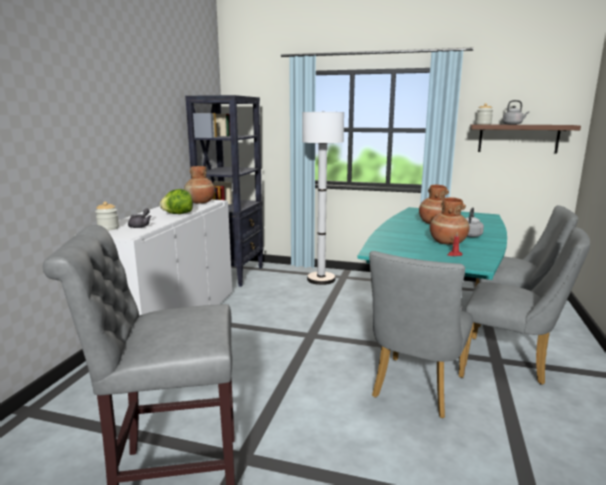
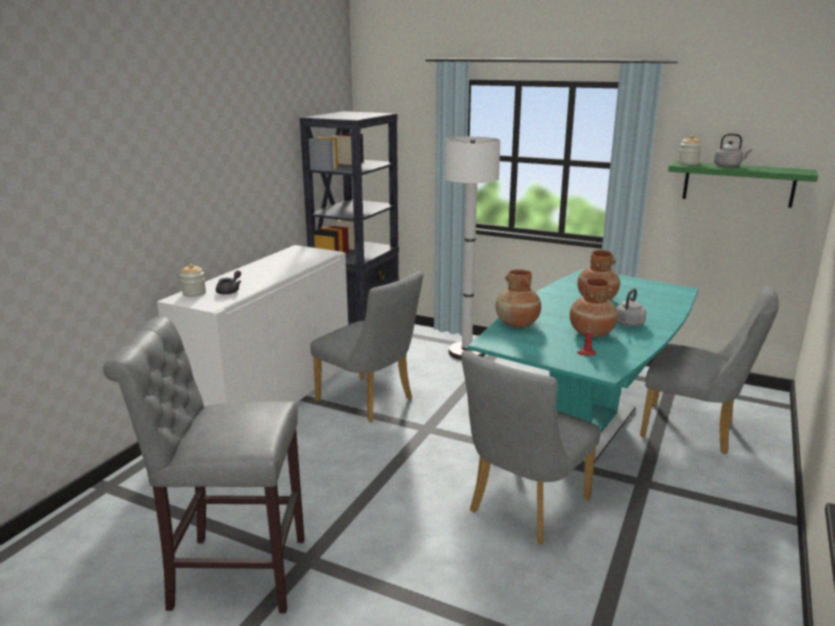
camera: 10 degrees right, 5 degrees up
lettuce [160,189,193,214] -> none
brown vase [184,166,215,203] -> brown vase moved to [495,270,541,327]
grey chair [465,227,590,385] -> grey chair moved to [310,270,423,422]
brown shelf [470,124,581,154] -> green shelf [668,161,818,208]

